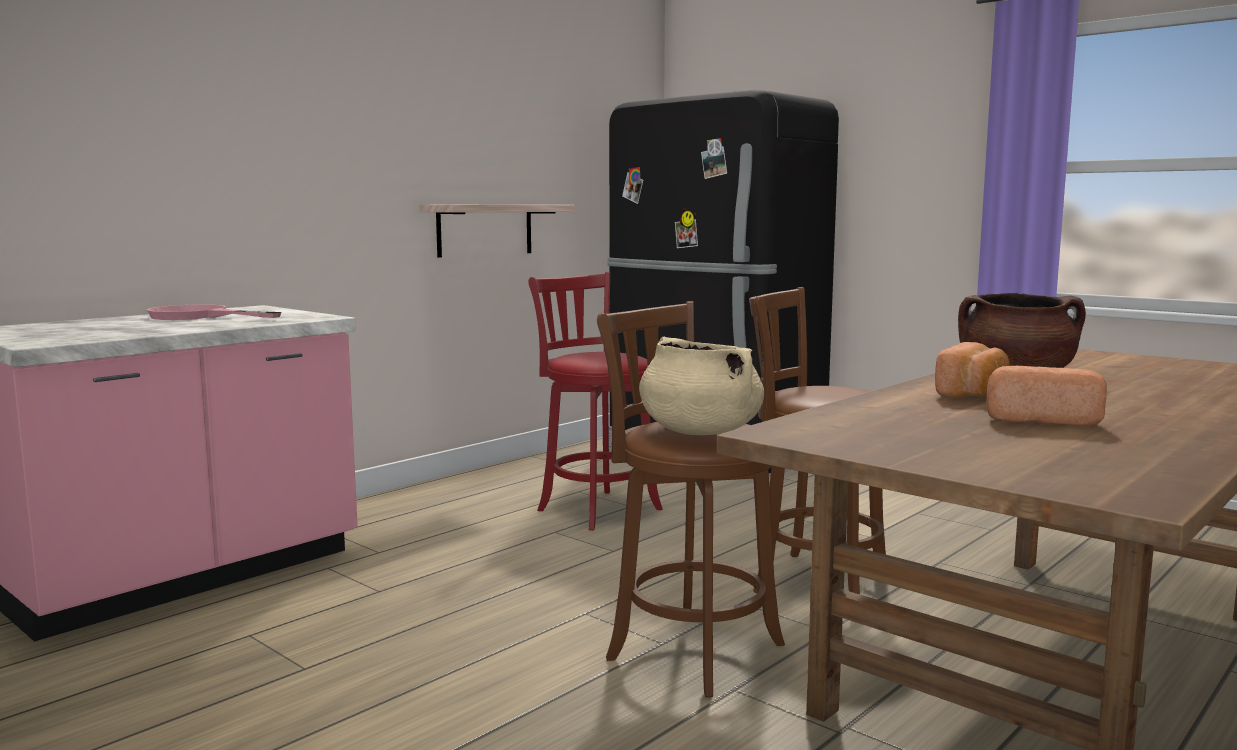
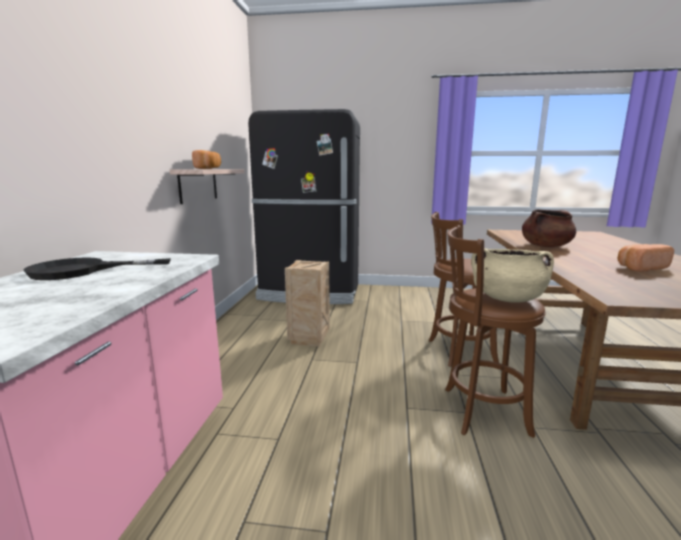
camera: 35 degrees left, 5 degrees up
pink frying pan [147,304,282,320] -> black frying pan [23,257,171,280]
red stool [529,272,663,530] -> crate [285,260,330,347]
bread [935,342,1010,398] -> bread moved to [192,150,221,169]

